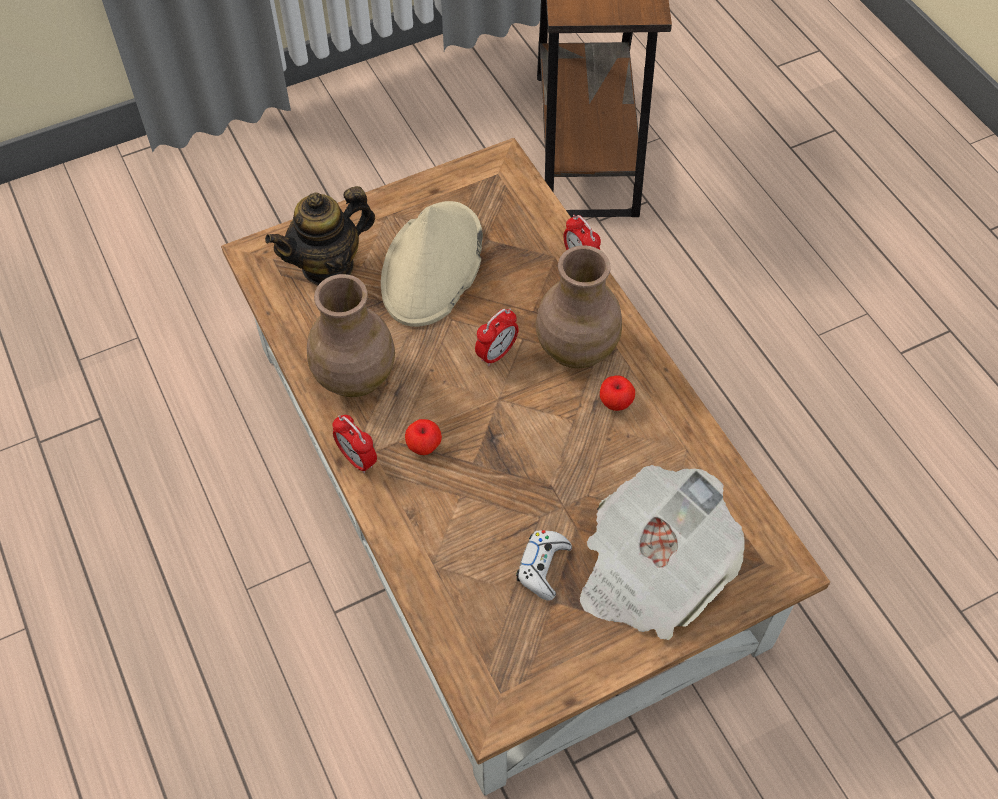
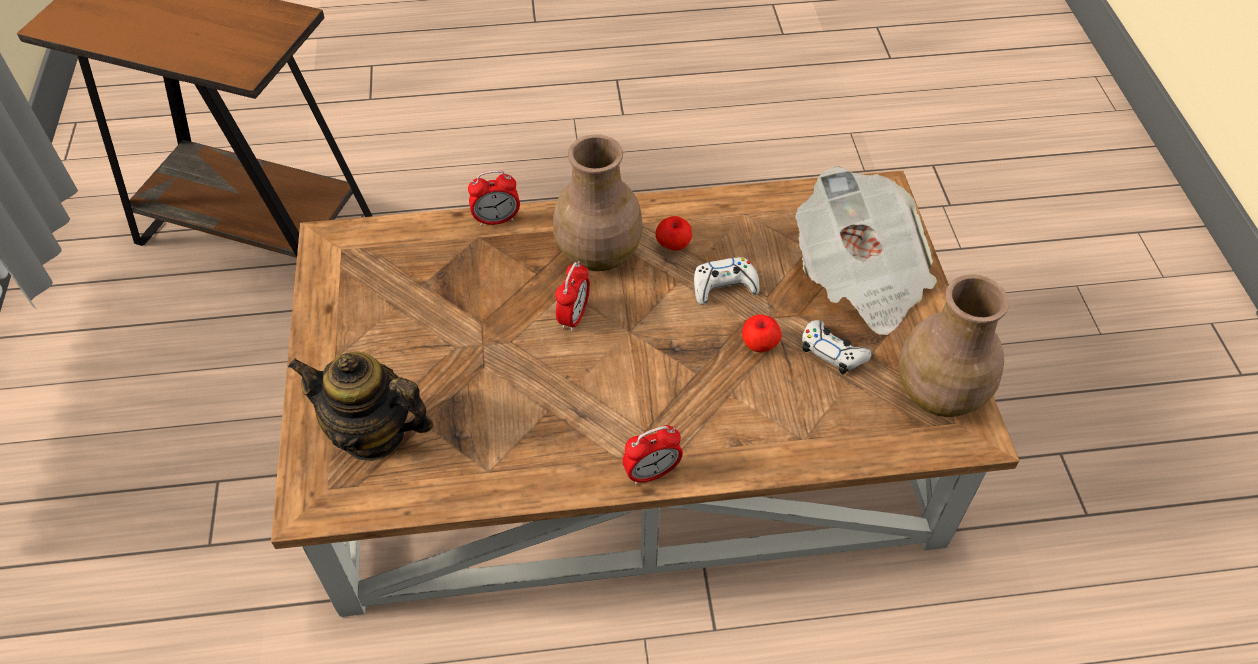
camera: 70 degrees left, 5 degrees down
teapot [265,186,375,285] -> teapot turned 120 degrees clockwise [288,352,433,461]
brown vase [307,274,395,397] -> brown vase moved to [899,274,1009,417]
beige hat [381,201,483,327] -> none
apple [405,419,442,455] -> apple moved to [742,314,782,352]
alarm clock [475,309,519,367] -> alarm clock turned 45 degrees clockwise [555,261,590,332]
none -> white game controller [694,257,760,305]

